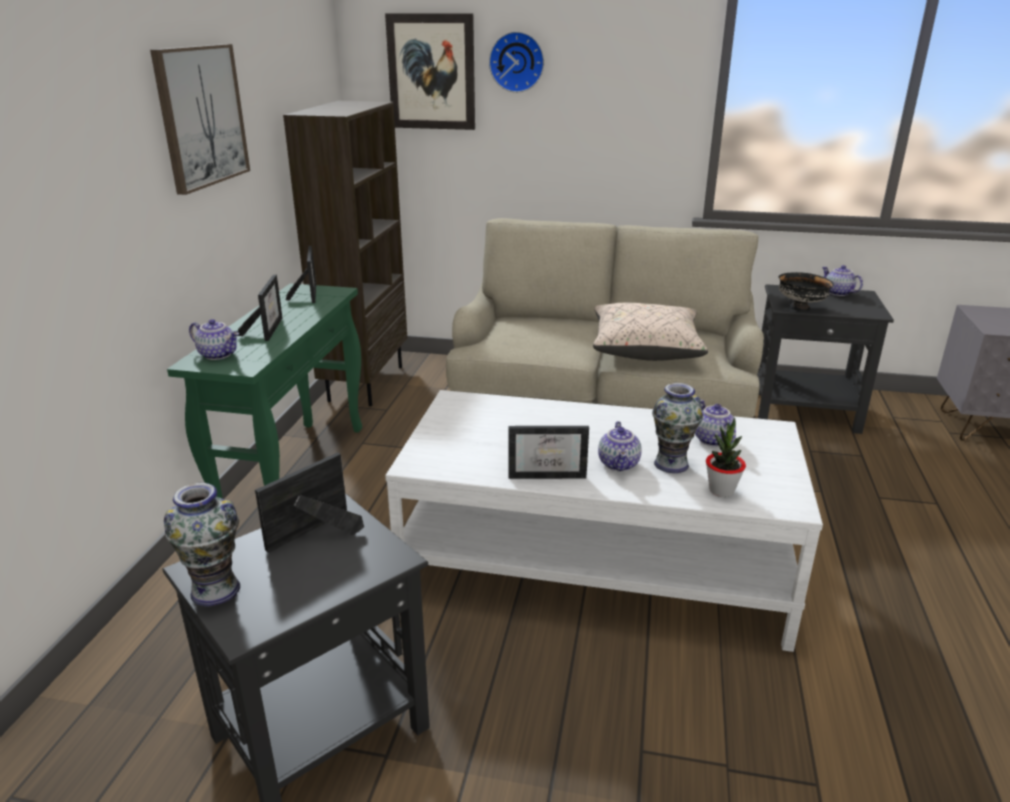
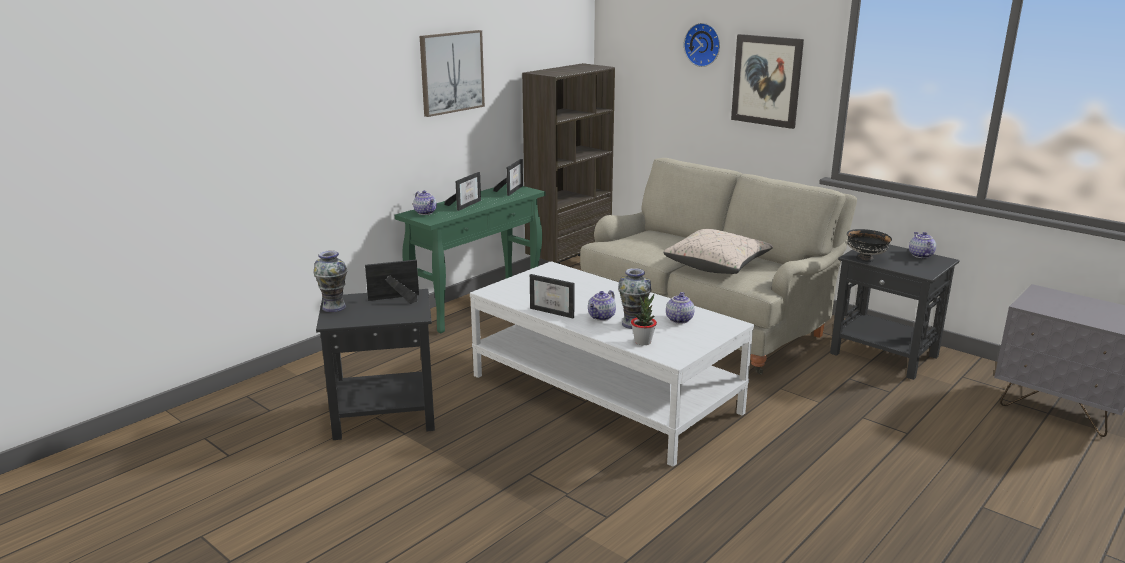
camera: 30 degrees right, 5 degrees down
picture [385,13,475,130] -> picture moved to [731,34,804,129]

